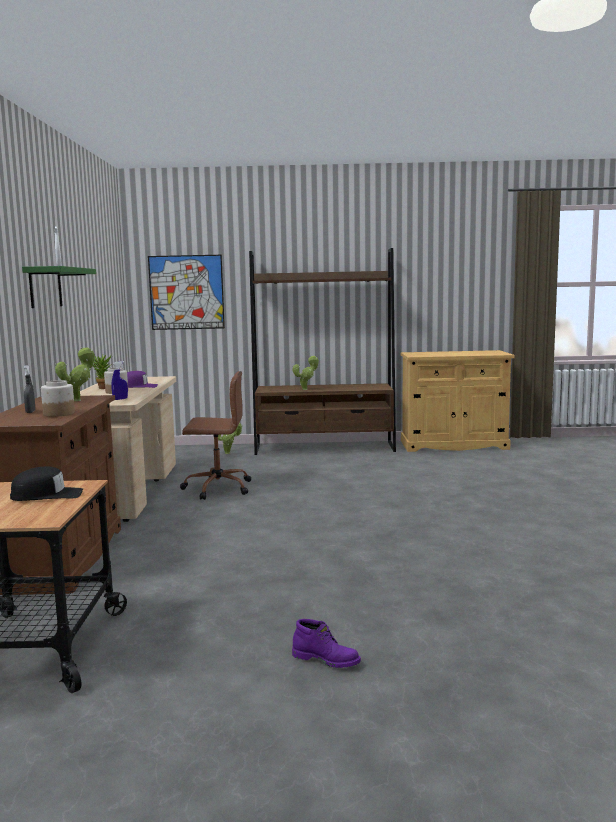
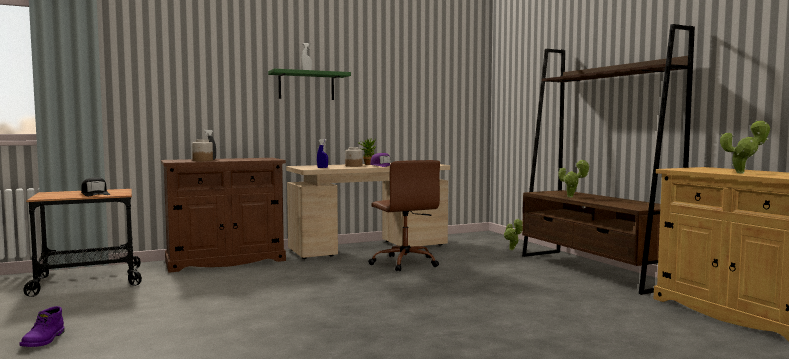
camera: 65 degrees right, 5 degrees down
potted plant [55,347,95,401] -> potted plant moved to [720,120,771,174]
picture [148,255,225,330] -> none

